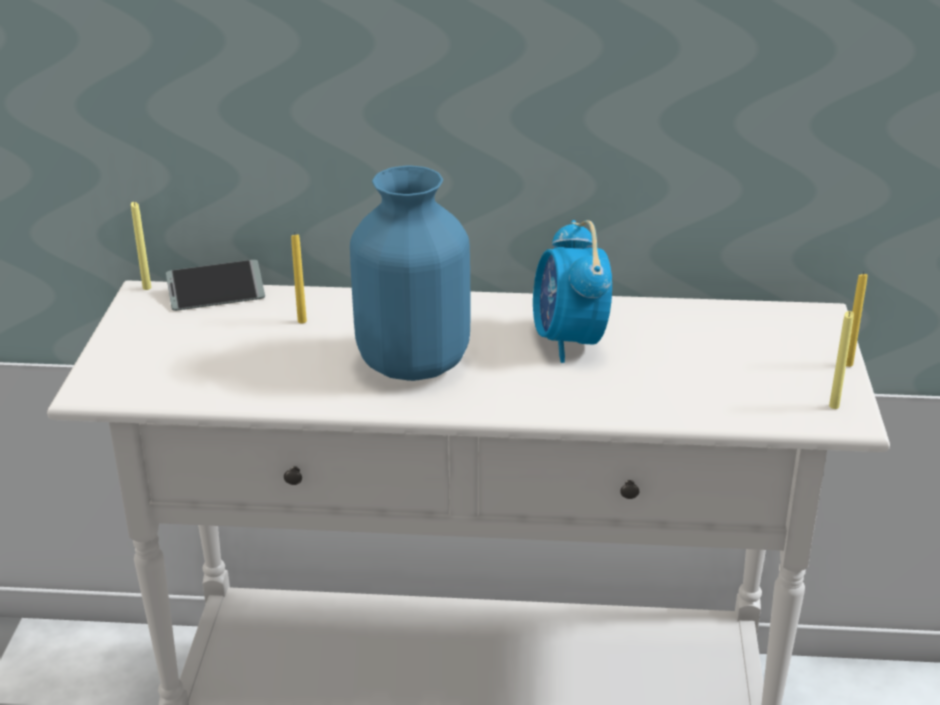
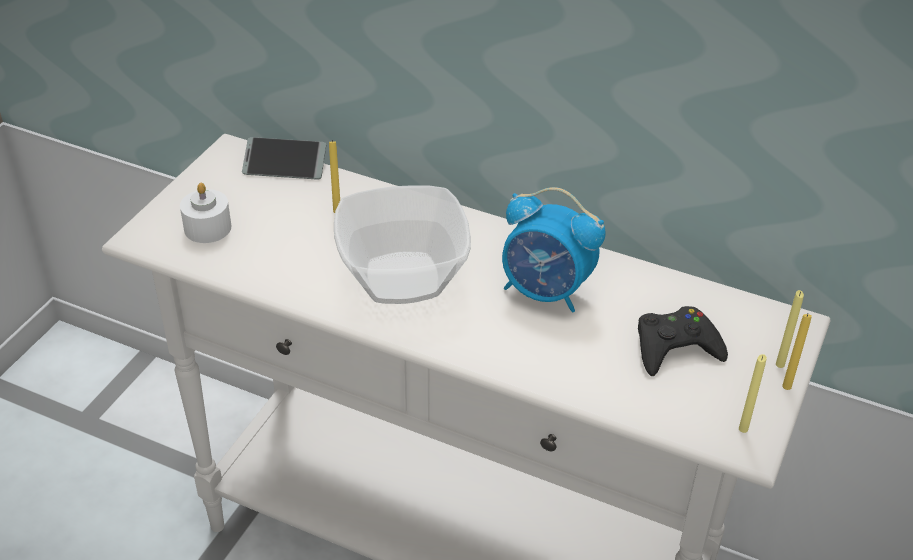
camera: 20 degrees right, 10 degrees up
yellow candle [131,202,151,290] -> yellow candle moved to [776,290,804,368]
blue vase [350,165,470,381] -> bowl [334,185,471,304]
alarm clock [533,220,612,363] -> alarm clock turned 75 degrees counterclockwise [502,187,606,313]
none -> white candle [180,183,231,243]
none -> black game controller [638,306,728,376]

